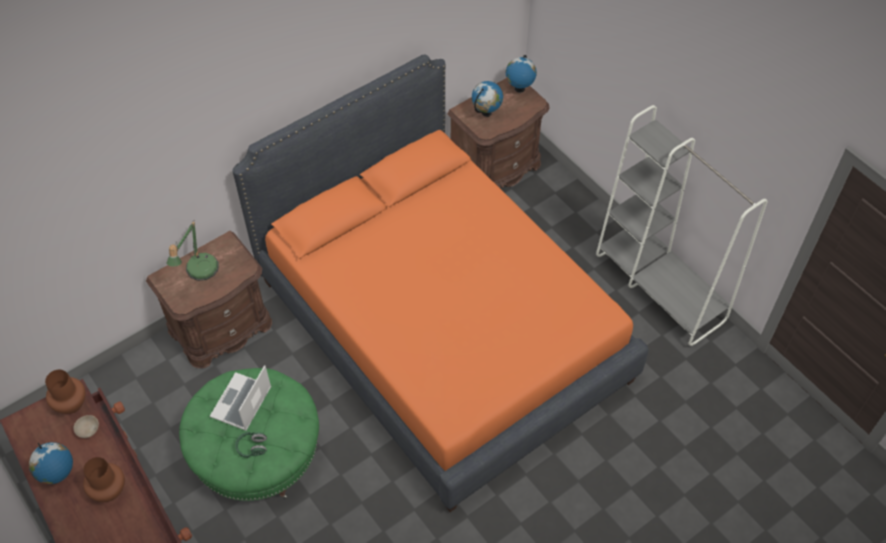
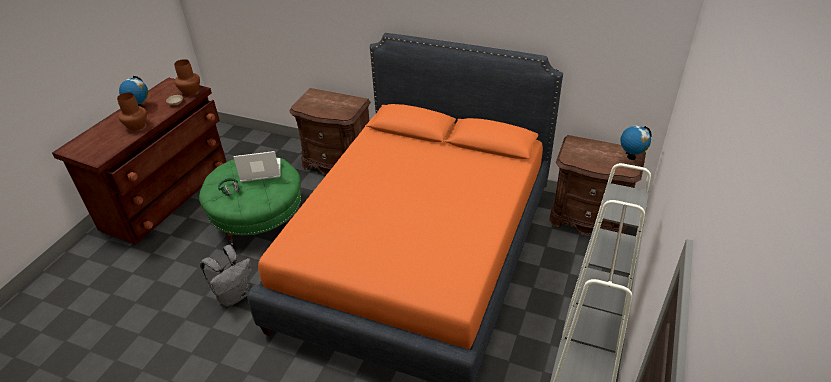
camera: 60 degrees right, 15 degrees down
table lamp [166,222,219,281] -> none
globe [472,81,503,117] -> none
none -> grey backpack [200,245,252,307]

